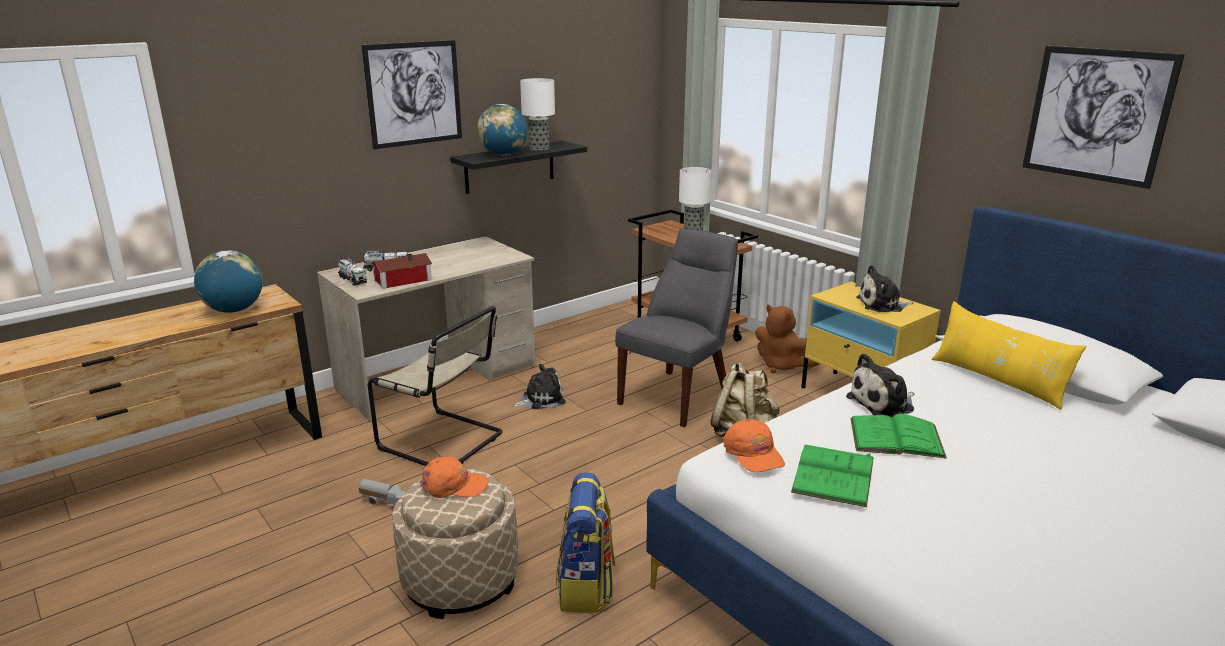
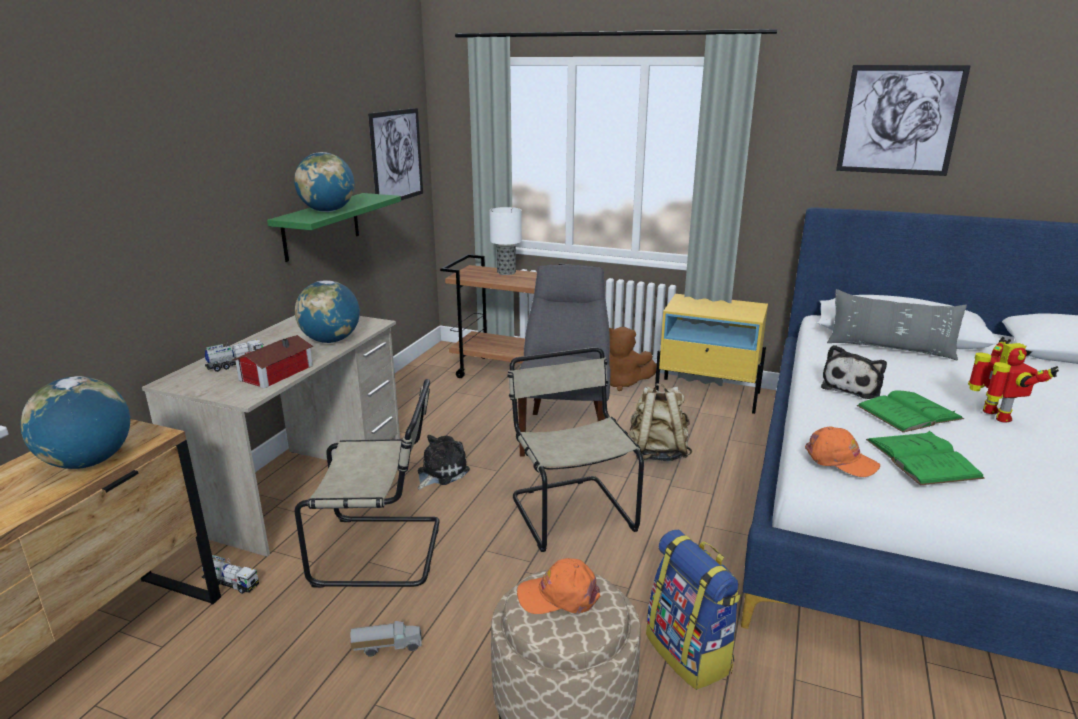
camera: 30 degrees left, 0 degrees up
toy truck [338,257,367,286] -> toy truck moved to [202,555,259,594]
picture [361,40,462,149] -> picture moved to [368,108,423,200]
orange cap [420,456,488,498] -> orange cap turned 150 degrees counterclockwise [517,558,600,614]
black shelf [450,141,587,194] -> green shelf [267,193,401,262]
table lamp [520,78,555,151] -> none
plush toy [856,265,914,312] -> none
yellow pillow [932,301,1086,410] -> grey pillow [827,289,967,361]
none -> globe [295,280,360,343]
none -> beige chair [507,347,644,552]
none -> toy robot [968,337,1059,423]

